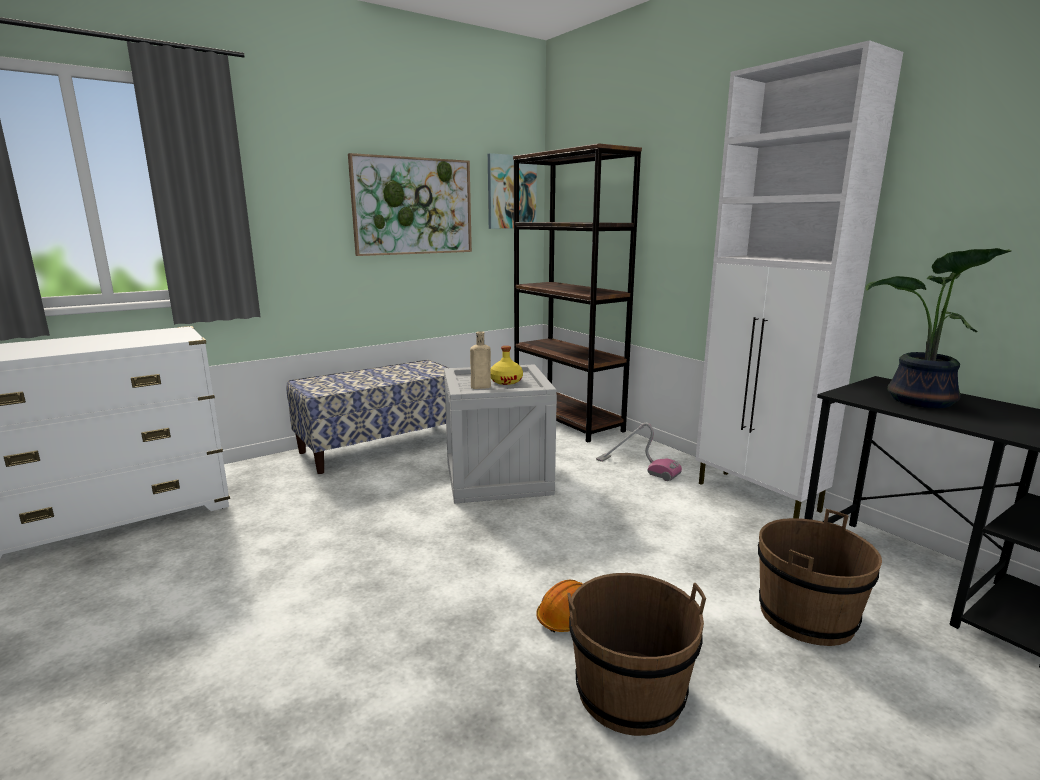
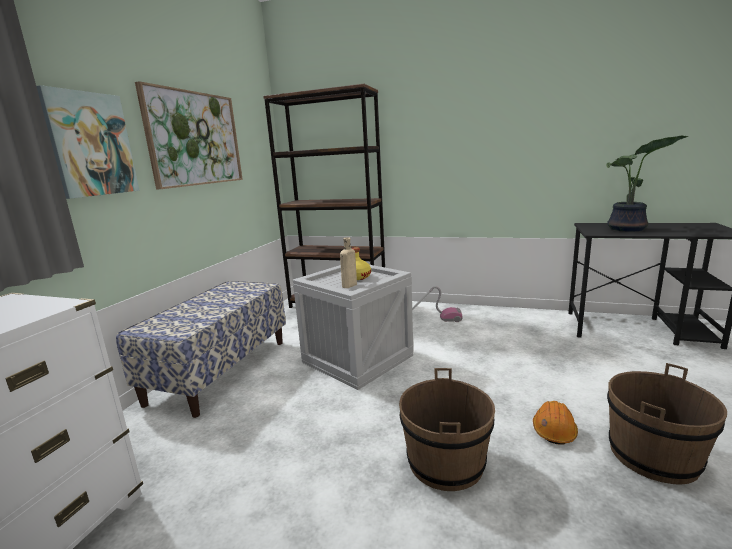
camera: 35 degrees left, 0 degrees up
picture [488,153,537,229] -> picture moved to [36,85,140,199]
white cabinet [695,40,903,519] -> none
brown bucket [758,509,882,646] -> brown bucket moved to [399,368,495,491]

